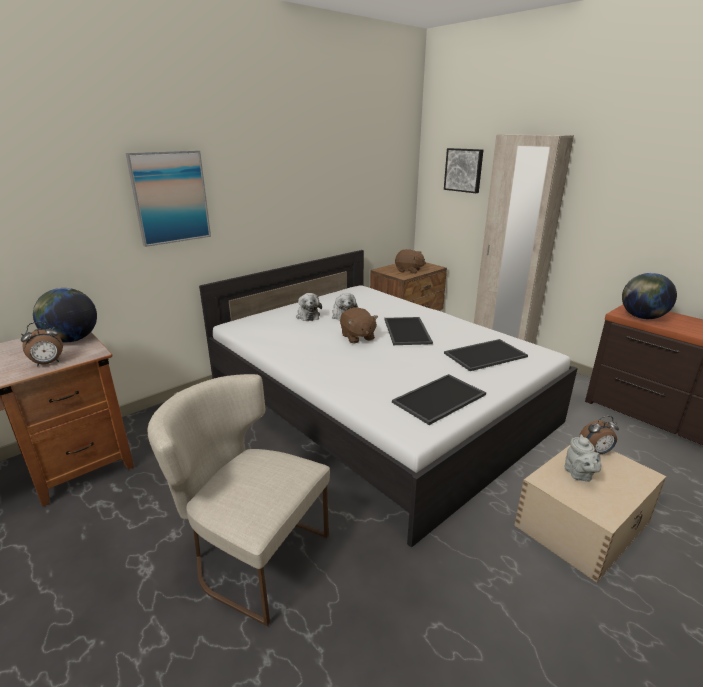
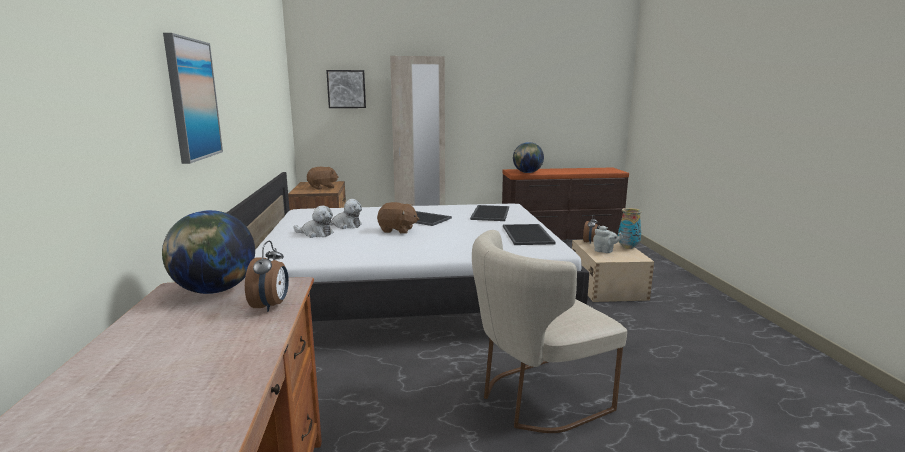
camera: 55 degrees left, 10 degrees down
none -> vase [618,208,642,249]

